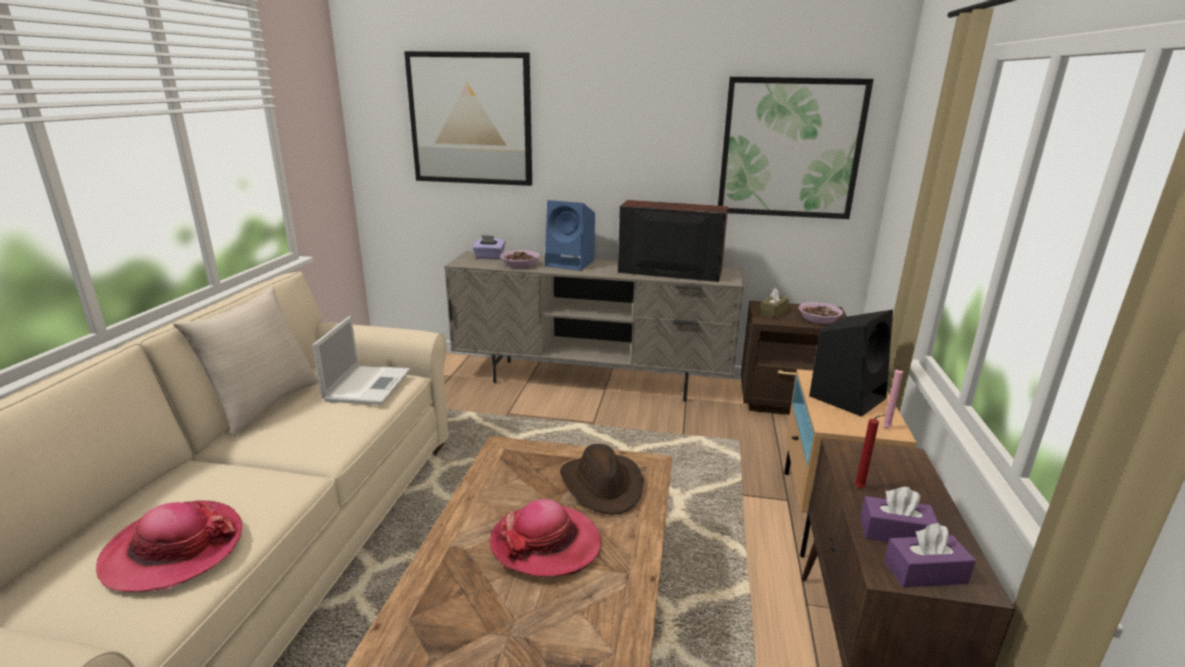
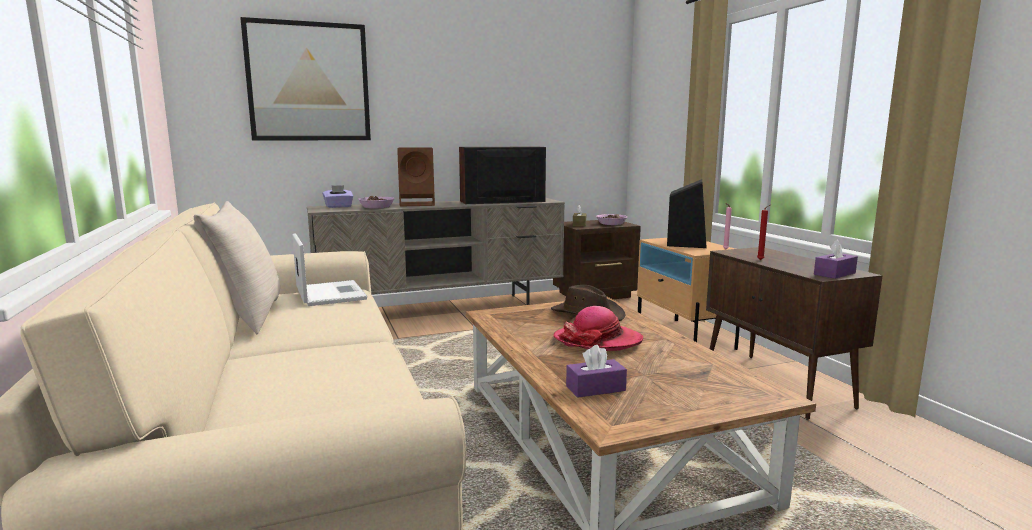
camera: 30 degrees left, 10 degrees down
hat [96,500,242,592] -> none
blue speaker [545,200,595,271] -> brown speaker [397,147,435,207]
picture [718,77,874,219] -> none
purple tissue box [860,487,938,542] -> purple tissue box moved to [566,345,627,398]

